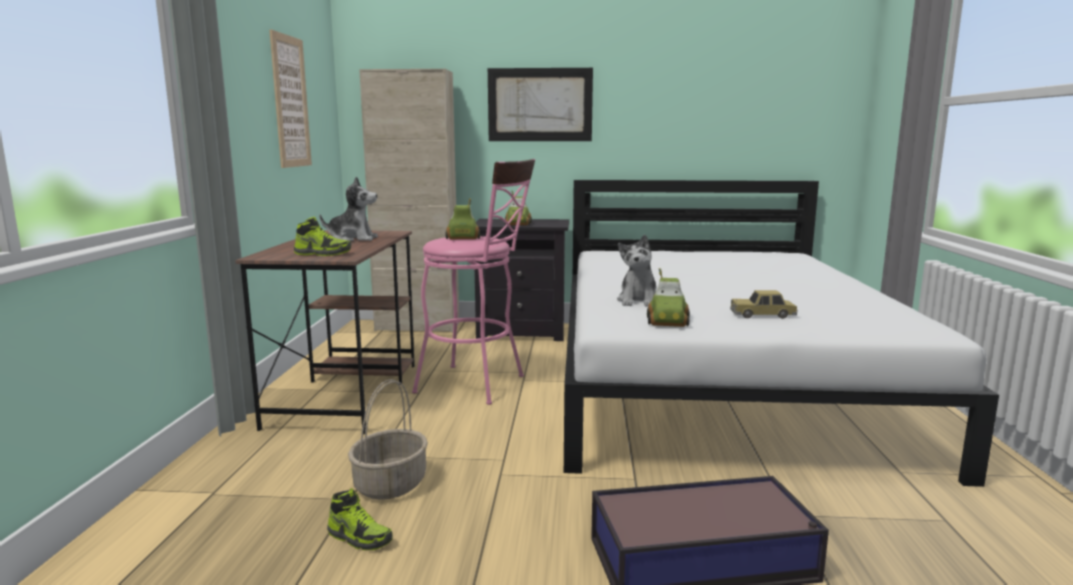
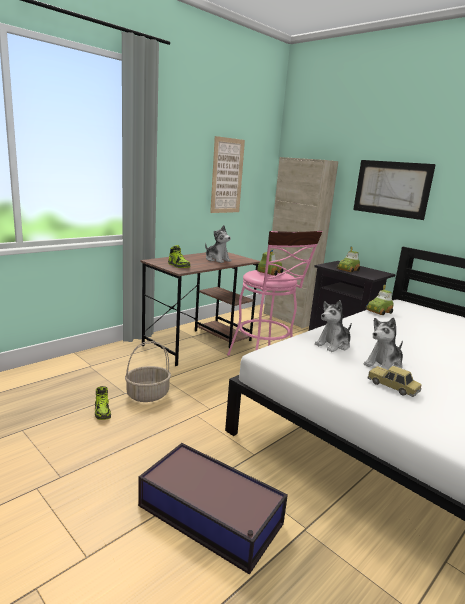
camera: 40 degrees right, 5 degrees up
toy car [647,268,690,327] -> toy car moved to [366,285,394,315]
none -> plush toy [363,317,403,370]

